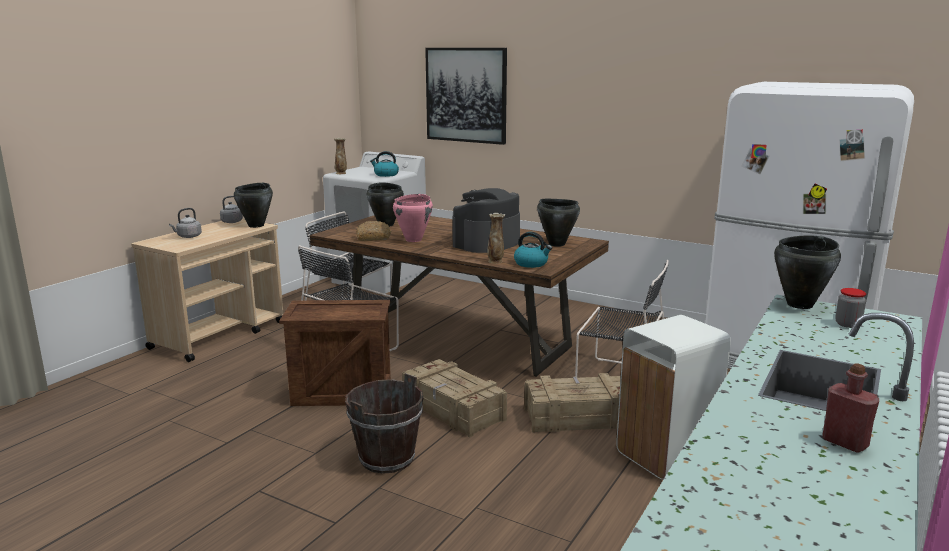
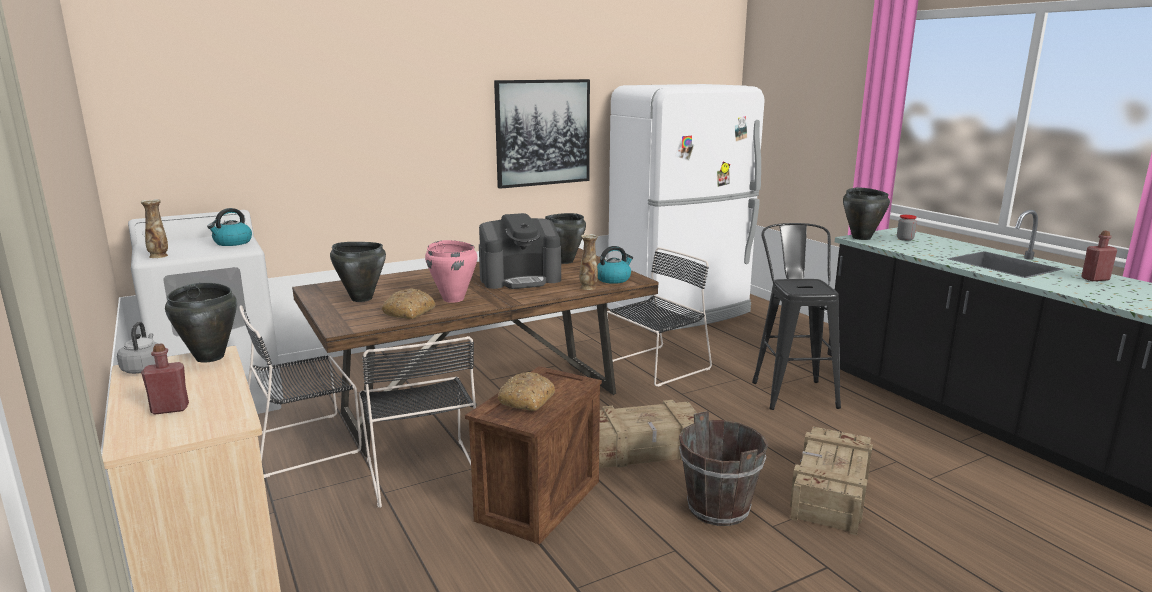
camera: 60 degrees left, 0 degrees up
grey kettle [169,208,202,238] -> red bottle [141,344,189,415]
picture [425,48,507,145] -> picture moved to [494,79,590,189]
coffee machine [452,188,520,253] -> coffee machine turned 90 degrees counterclockwise [479,213,561,289]
crate [524,373,621,433] -> crate moved to [790,427,873,535]
white trash can [616,315,731,480] -> black stool [752,223,841,410]
none -> bread [498,372,555,411]

